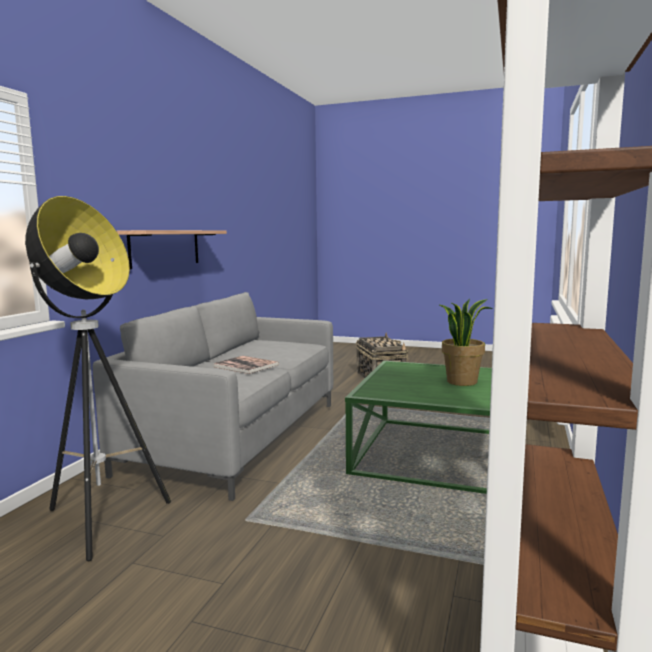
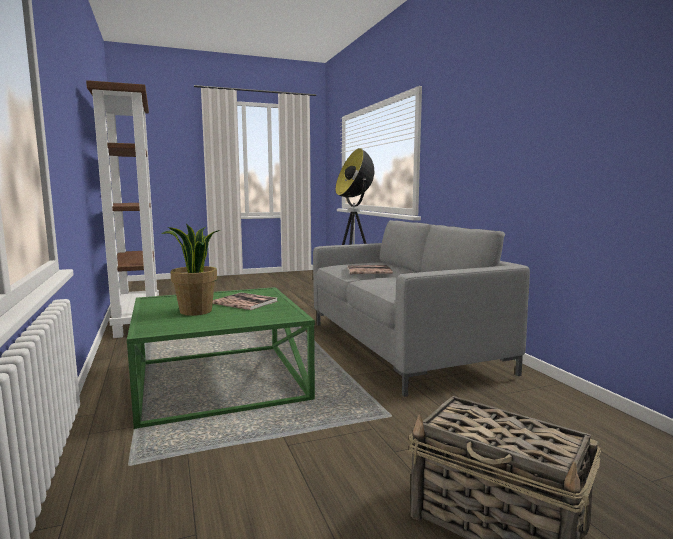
camera: 140 degrees right, 0 degrees up
shelf [117,230,227,270] -> none
none -> book [213,293,278,310]

